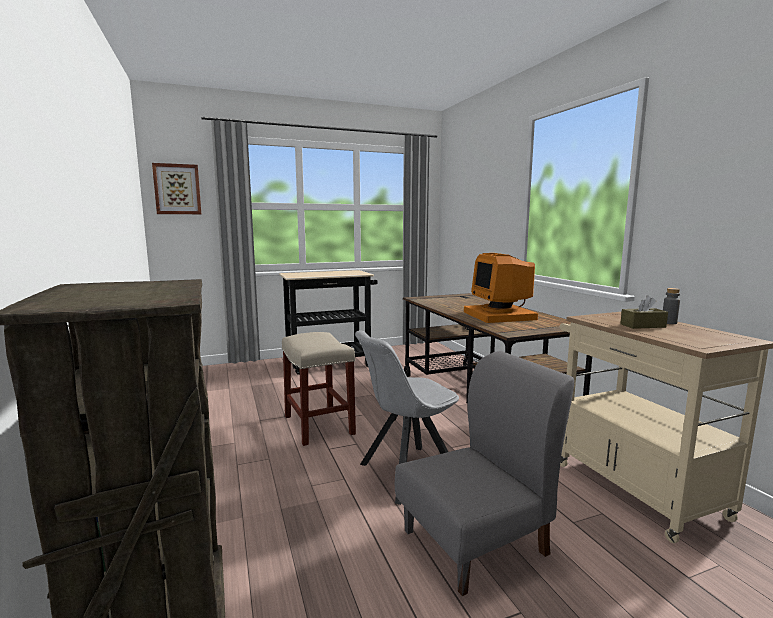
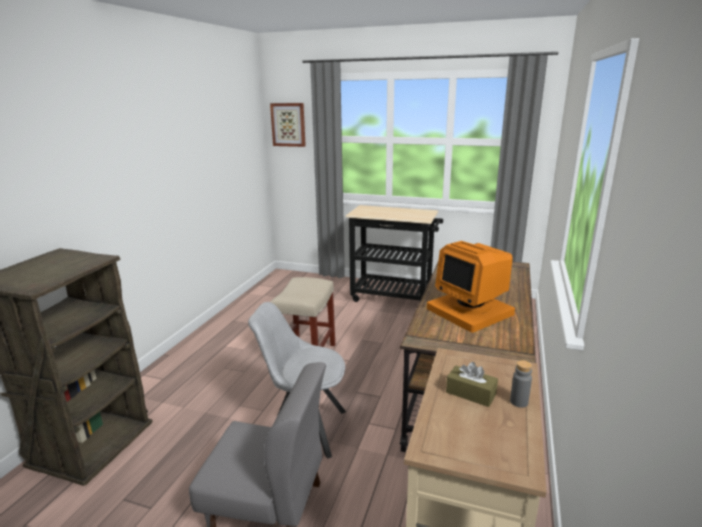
camera: 40 degrees right, 10 degrees up
monitor [464,253,538,323] -> monitor turned 60 degrees counterclockwise [427,241,515,333]

